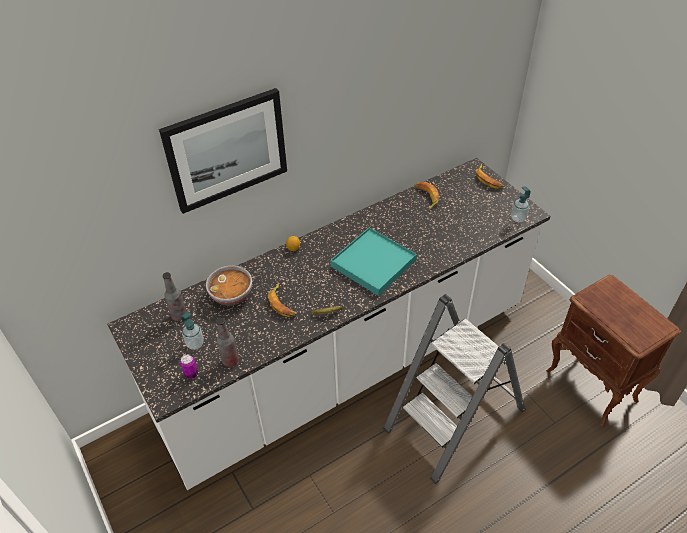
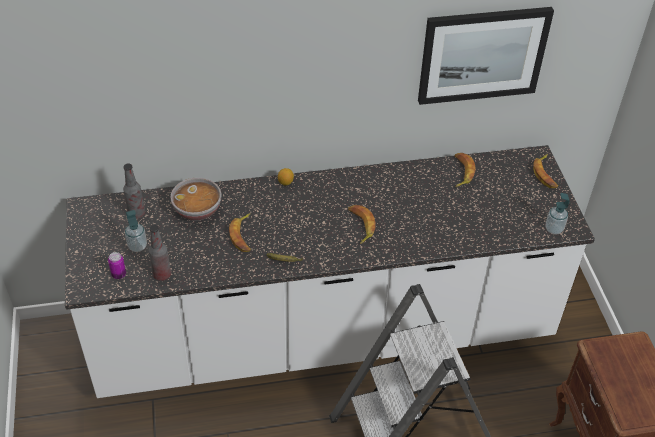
camera: 20 degrees right, 0 degrees up
picture [159,88,287,214] -> picture moved to [418,7,554,105]
turquoise tray [331,227,417,296] -> banana [348,205,376,244]

